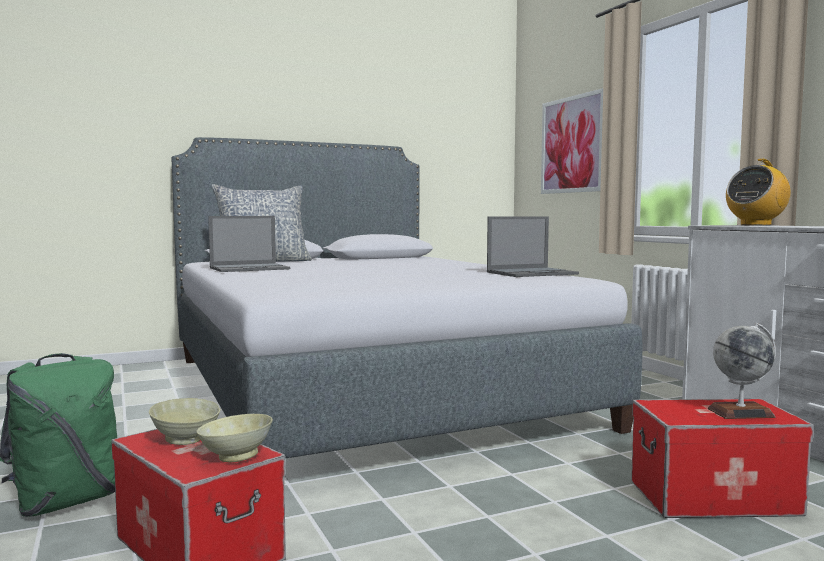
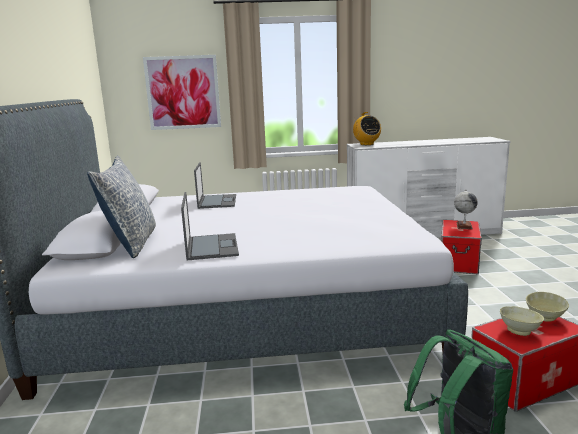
camera: 70 degrees left, 10 degrees up
laptop [487,216,579,277] -> laptop moved to [194,162,236,209]

